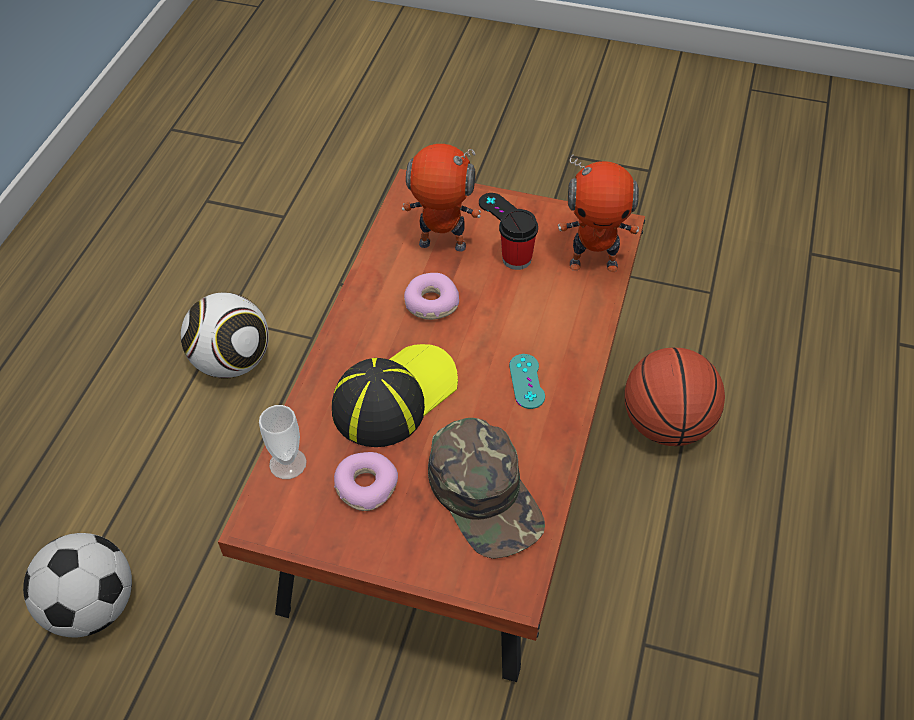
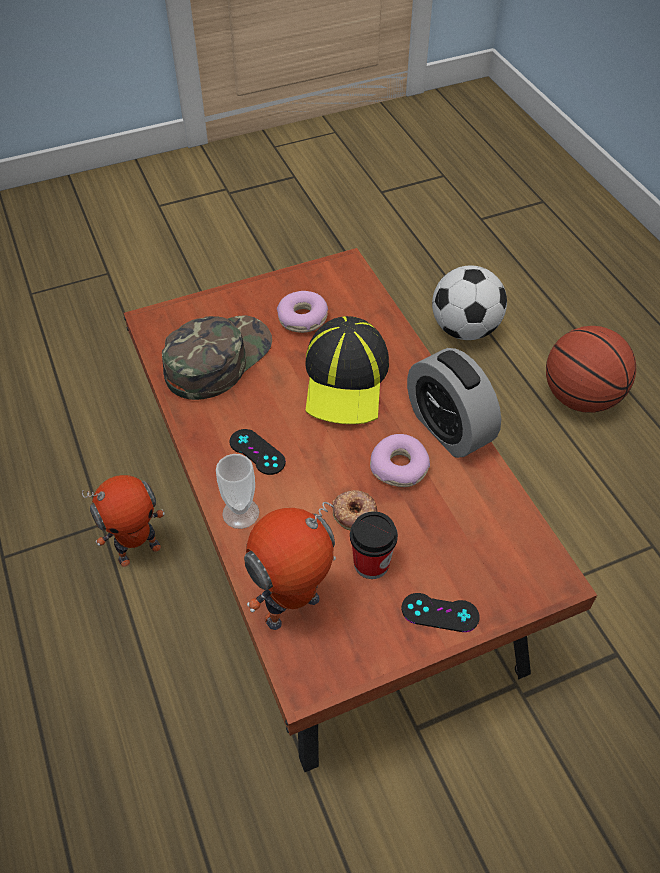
camera: 140 degrees right, 0 degrees up
football [181,292,269,378] -> none
cup [259,405,307,479] -> cup moved to [216,454,259,529]
toy robot [402,144,481,252] -> toy robot moved to [82,475,165,567]
green cap [428,418,545,559] -> green cap turned 105 degrees clockwise [162,315,272,400]
turquoise game controller [509,354,545,409] -> black game controller [229,429,286,475]
basketball [625,347,725,446] -> basketball moved to [546,326,636,413]
none -> donut [332,490,378,530]
none -> alarm clock [407,348,501,458]

